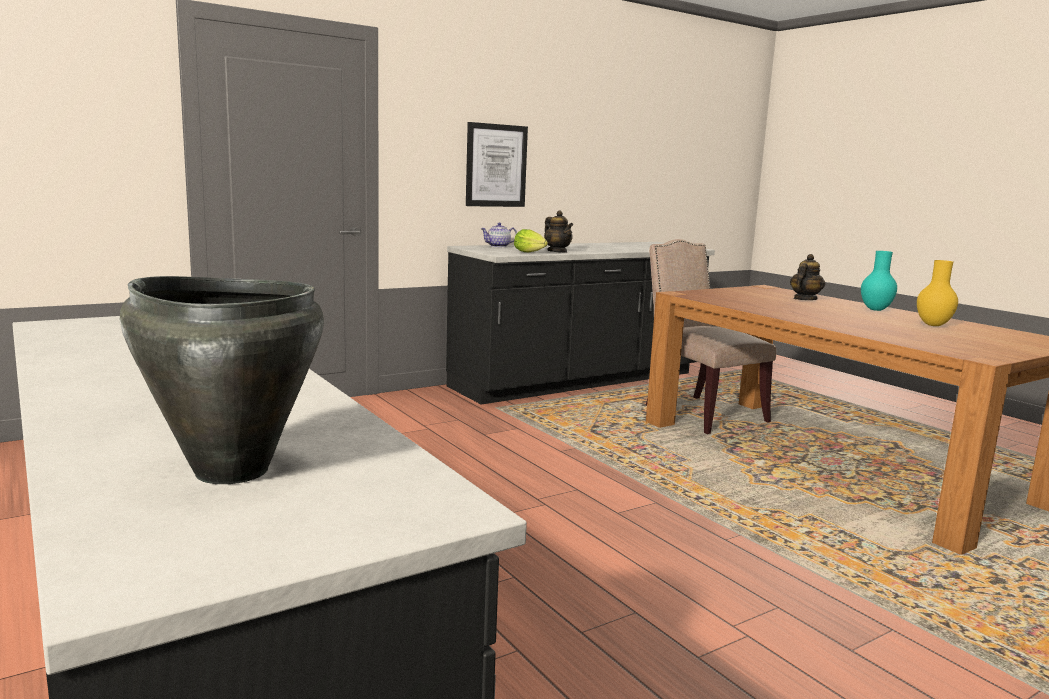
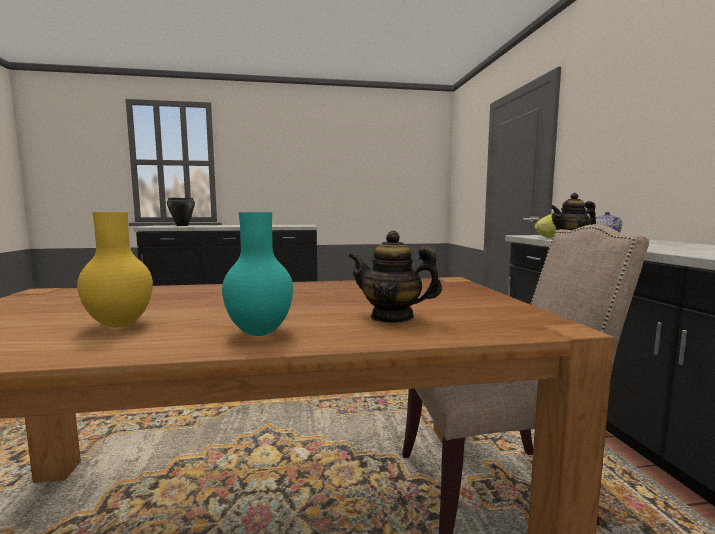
camera: 115 degrees right, 5 degrees down
picture [466,122,528,207] -> none
teapot [790,254,825,300] -> teapot turned 135 degrees clockwise [348,230,442,323]

